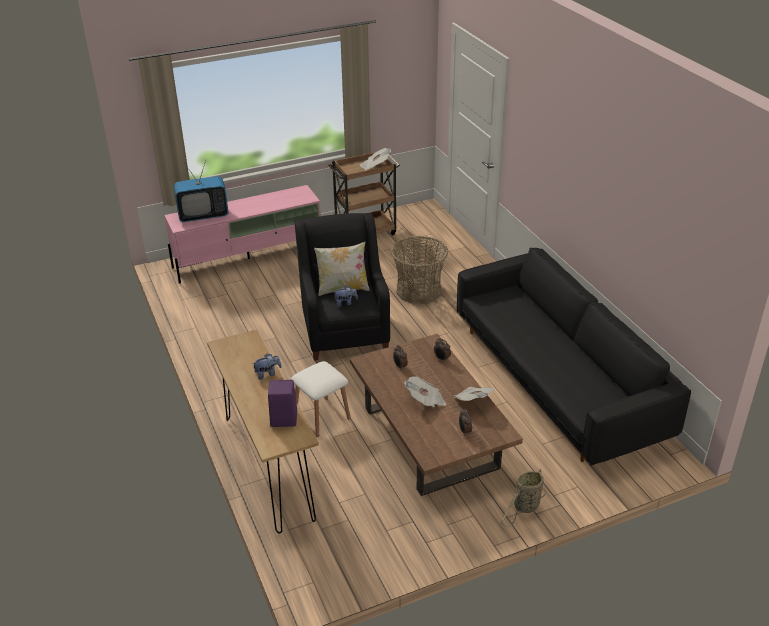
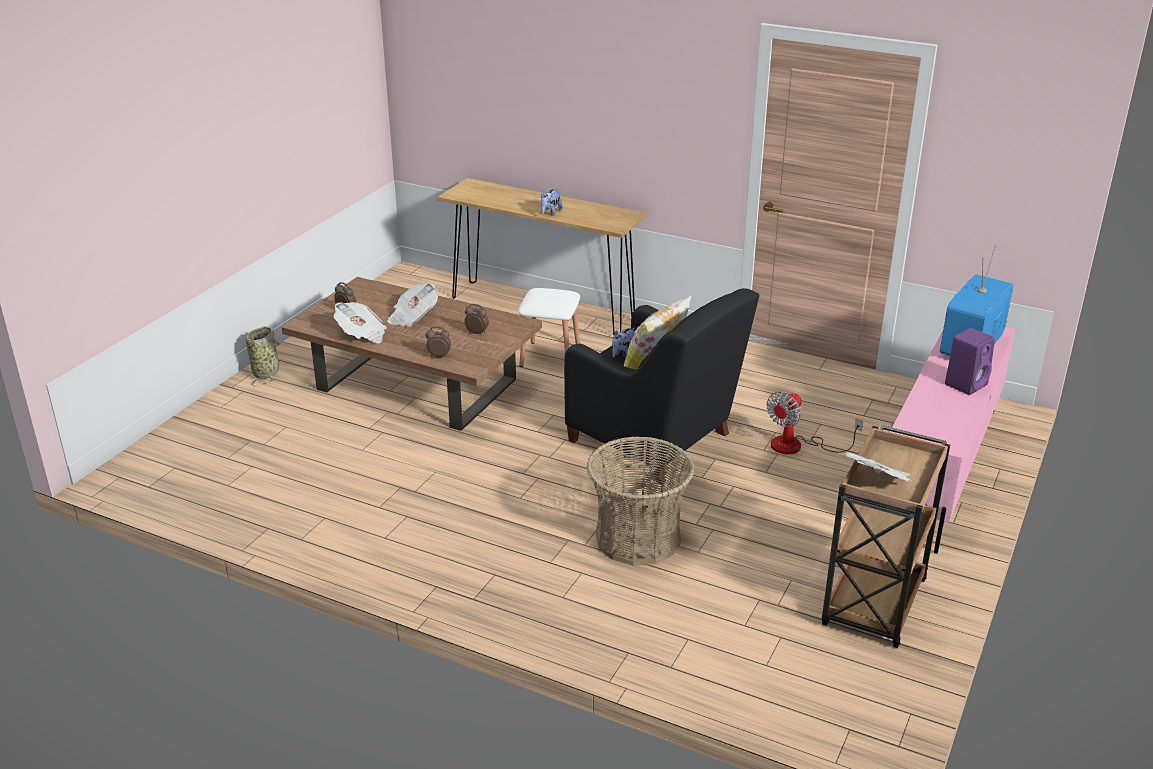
camera: 140 degrees right, 5 degrees down
purple speaker [268,380,297,427] -> purple speaker moved to [945,328,995,395]
black sofa [457,248,691,466] -> none
none -> fan [767,392,863,454]

